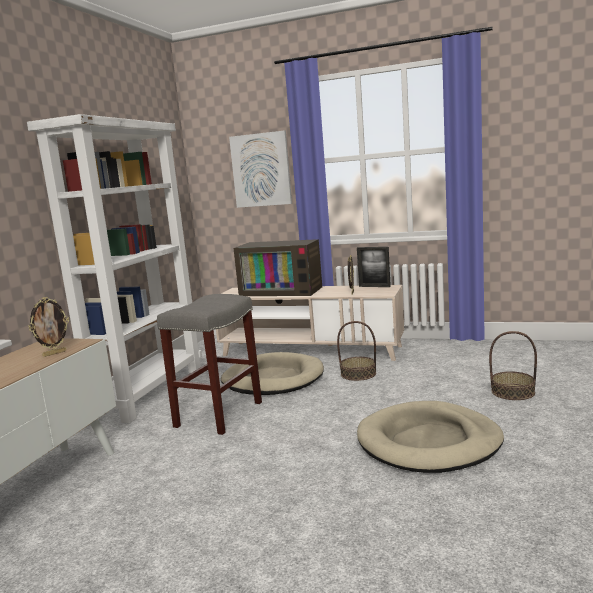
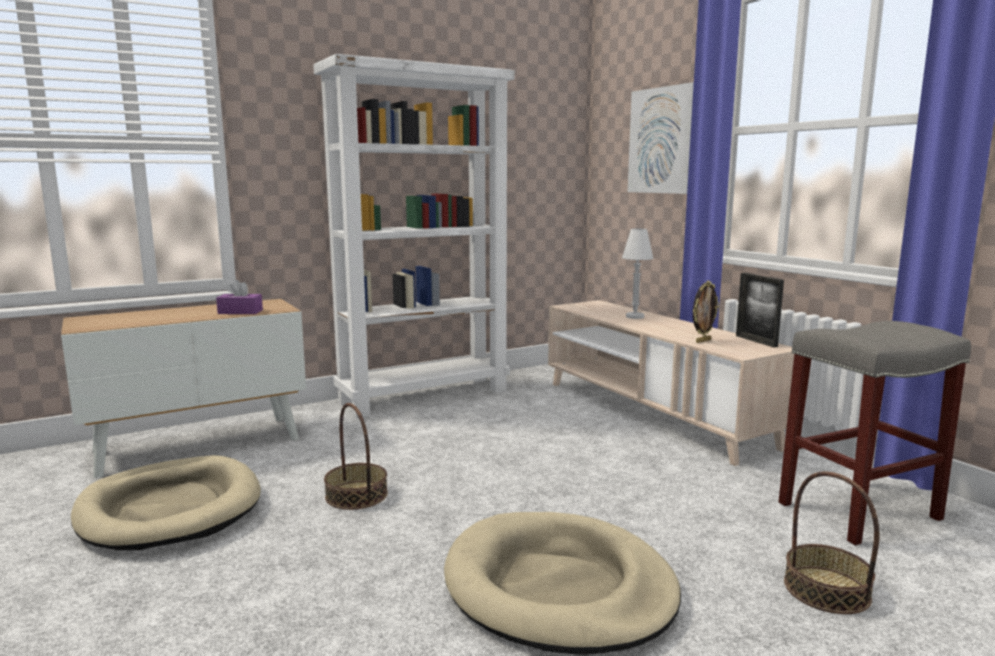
camera: 40 degrees right, 0 degrees up
picture frame [29,297,69,357] -> purple tissue box [216,280,263,314]
grey stool [157,294,262,435] -> grey stool moved to [779,321,971,545]
beige dog bed [221,352,324,395] -> beige dog bed moved to [71,455,261,550]
television [234,239,322,296] -> white table lamp [622,228,654,319]
basket [337,321,376,381] -> basket moved to [324,403,388,510]

